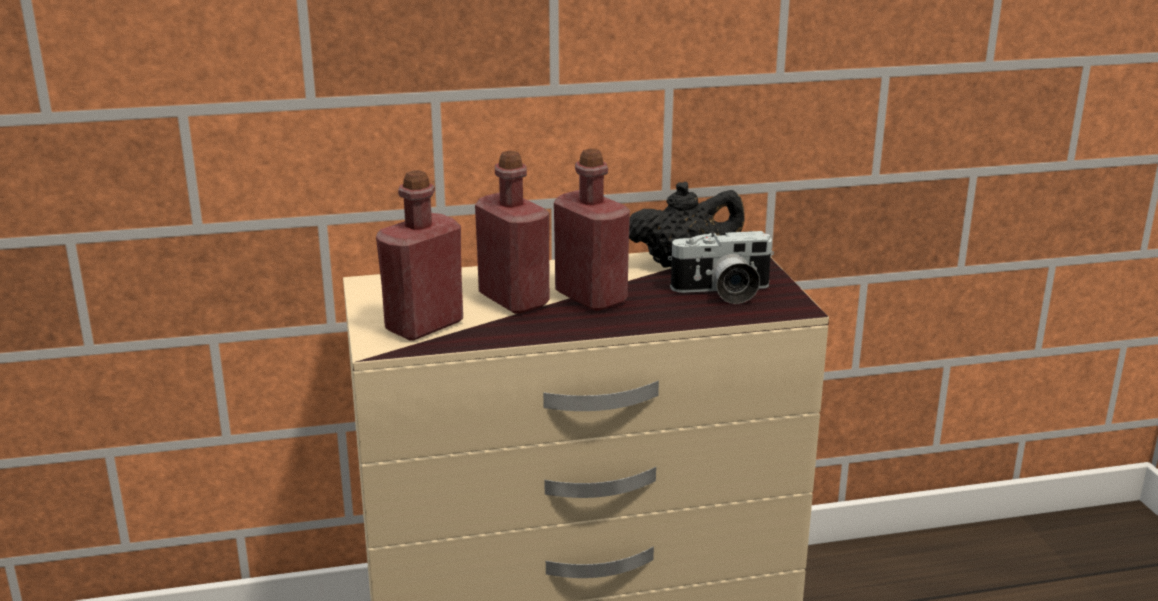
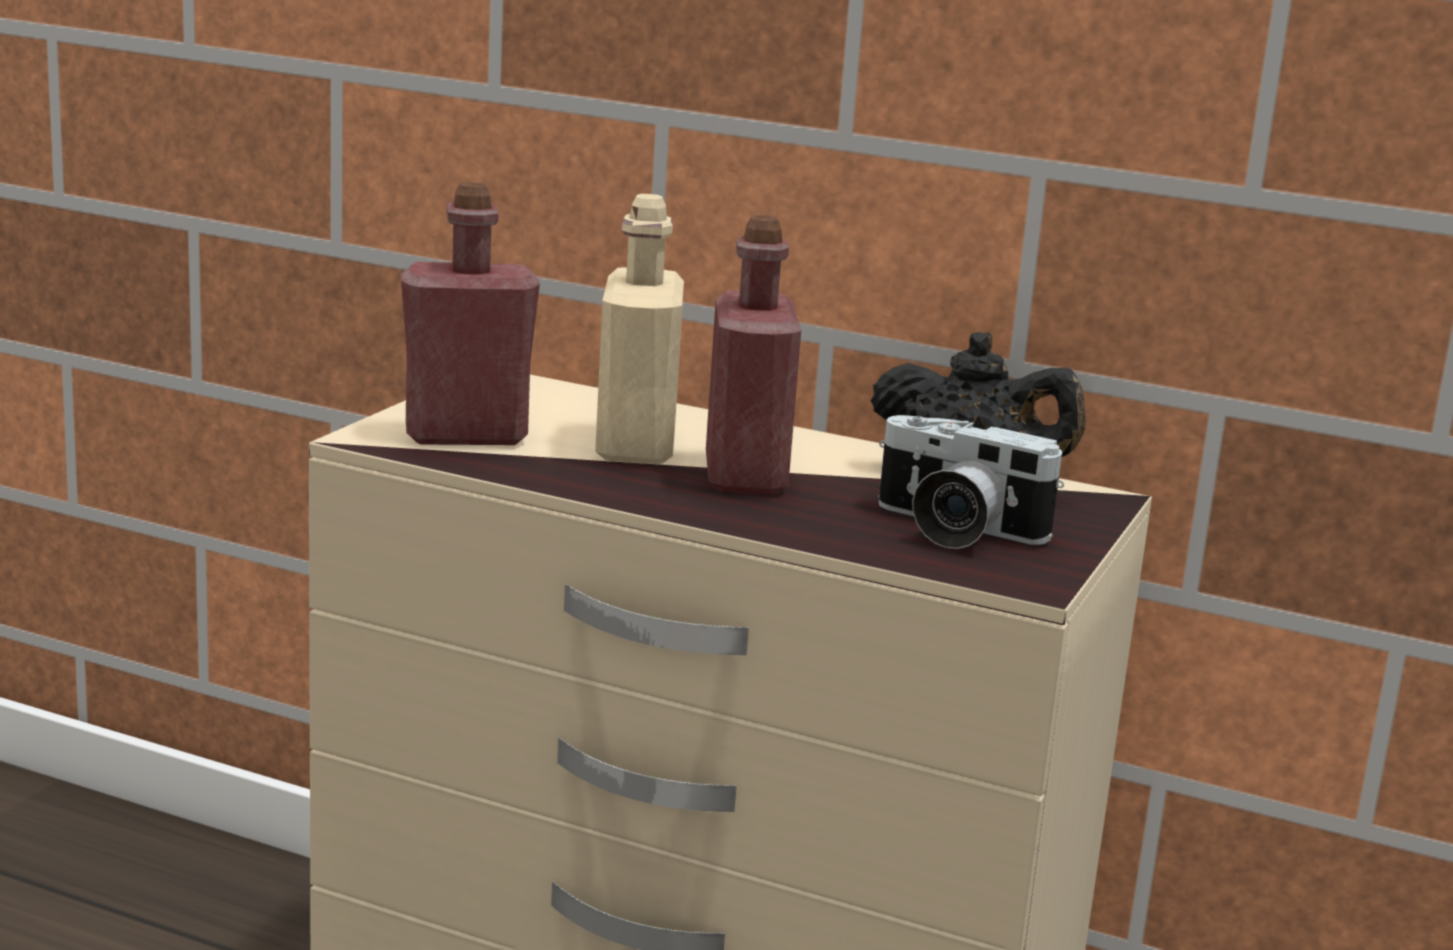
camera: 35 degrees right, 5 degrees down
red bottle [475,151,550,314] -> beige bottle [595,194,684,464]

